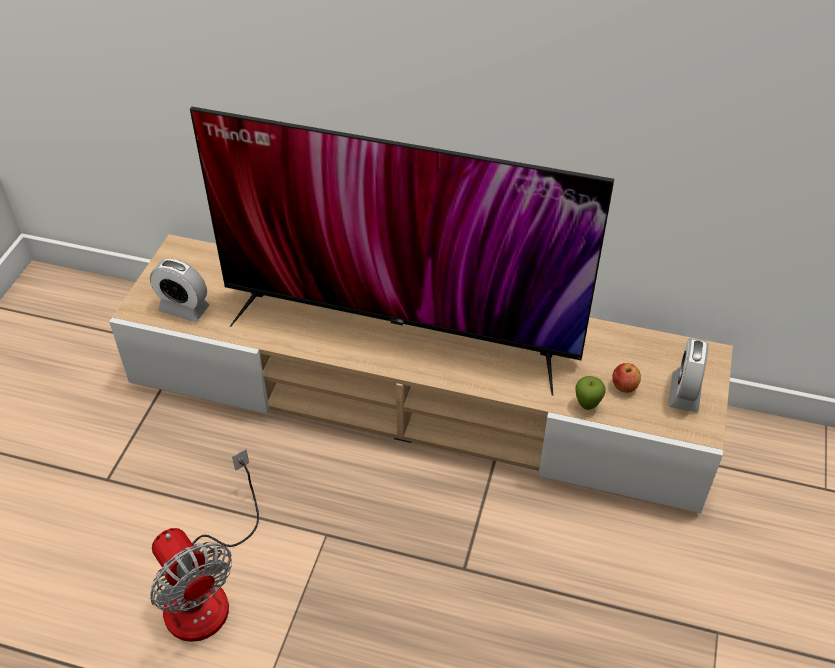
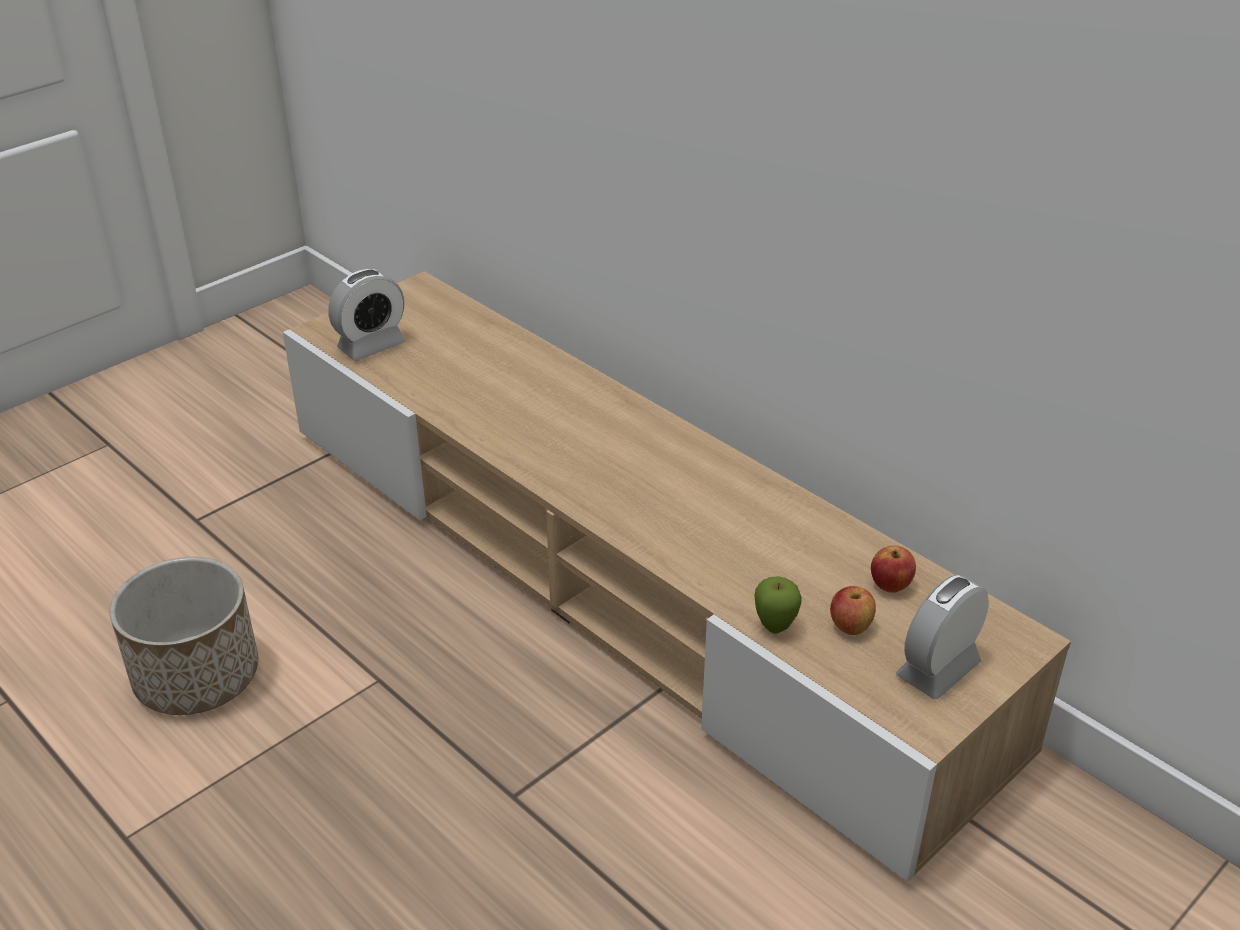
camera: 30 degrees right, 10 degrees down
alarm clock [150,259,209,322] -> alarm clock turned 90 degrees counterclockwise [328,269,405,361]
fan [150,449,259,642] -> planter [110,557,258,715]
television [190,107,614,396] -> none
none -> apple [871,545,916,593]

